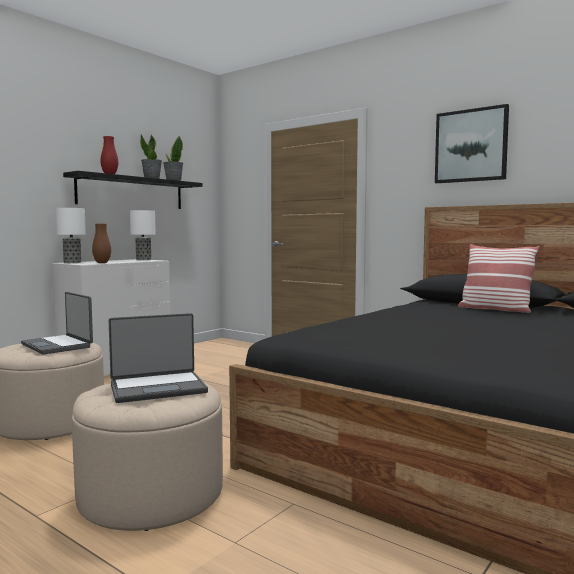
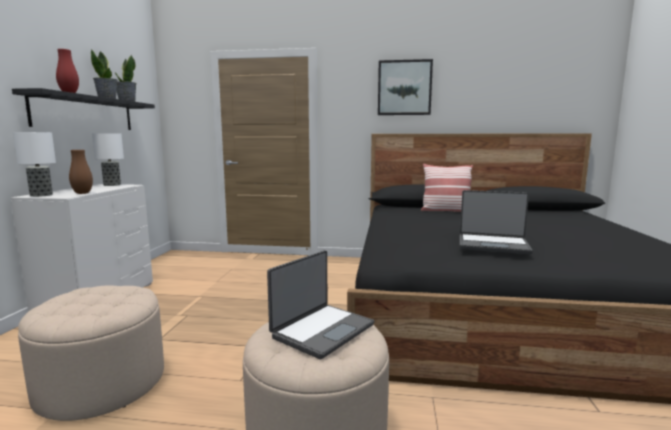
camera: 30 degrees left, 5 degrees up
laptop [21,292,93,354] -> laptop moved to [460,190,533,254]

